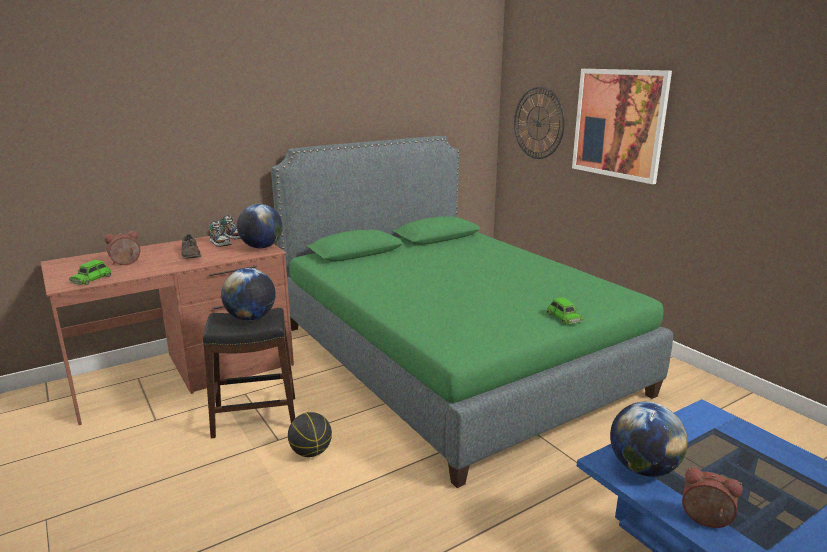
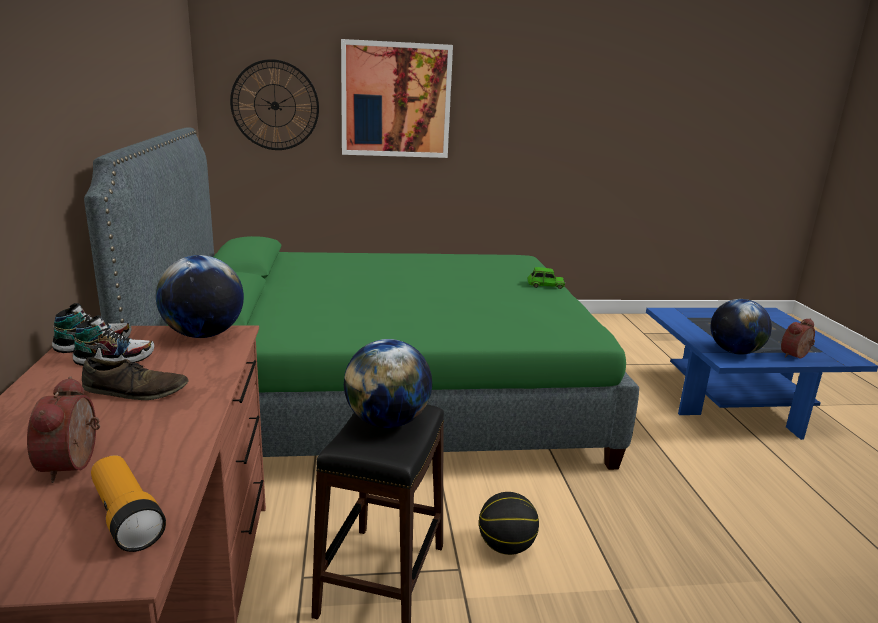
camera: 65 degrees left, 0 degrees up
green toy car [69,260,111,285] -> flashlight [91,455,166,552]

